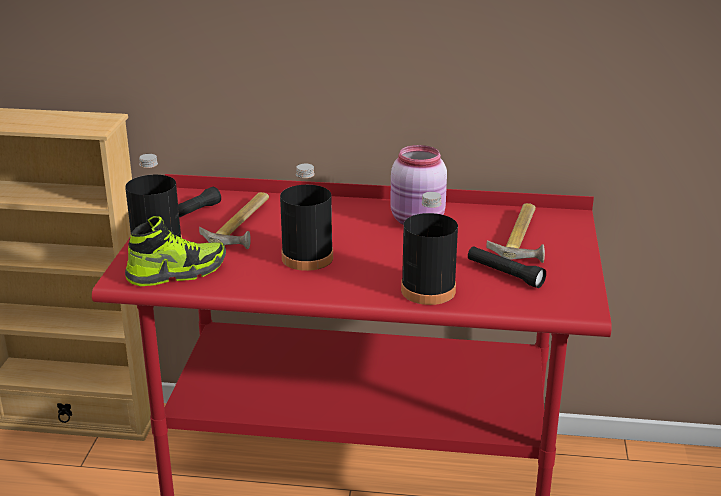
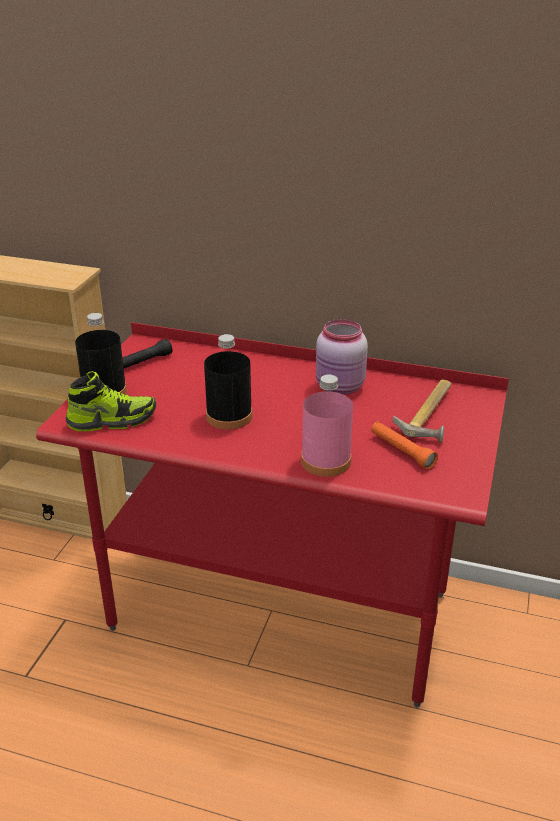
camera: 10 degrees right, 5 degrees up
hammer [199,192,269,249] -> none
black bottle [401,192,458,305] -> pink bottle [301,375,353,477]
black flashlight [468,246,546,288] -> orange flashlight [371,421,438,469]

